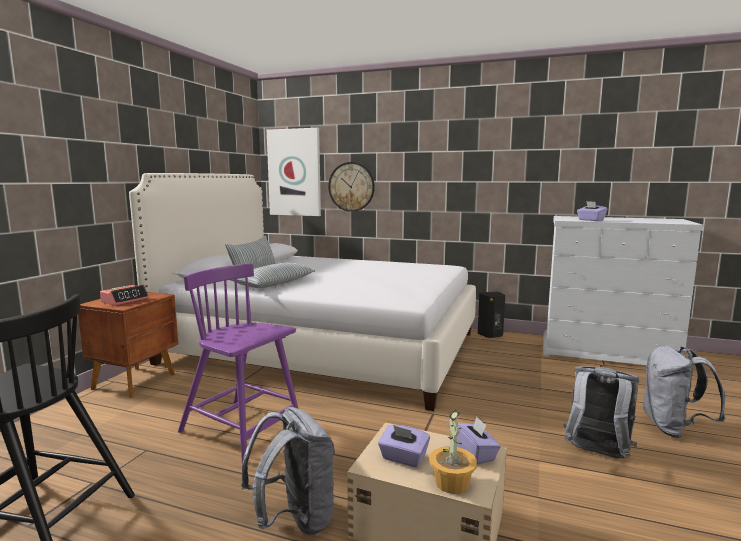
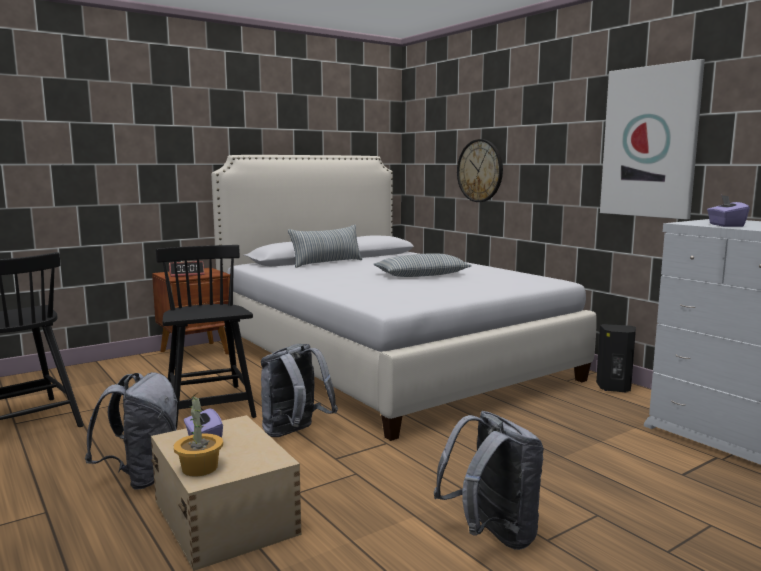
camera: 35 degrees right, 0 degrees up
purple chair [178,263,298,462] -> black chair [156,245,256,429]
pillow [231,263,316,288] -> pillow moved to [373,254,472,277]
picture [267,128,321,216] -> picture moved to [600,59,705,220]
purple tissue box [457,417,501,465] -> none
grey backpack [642,346,725,438] -> grey backpack moved to [261,344,338,437]

